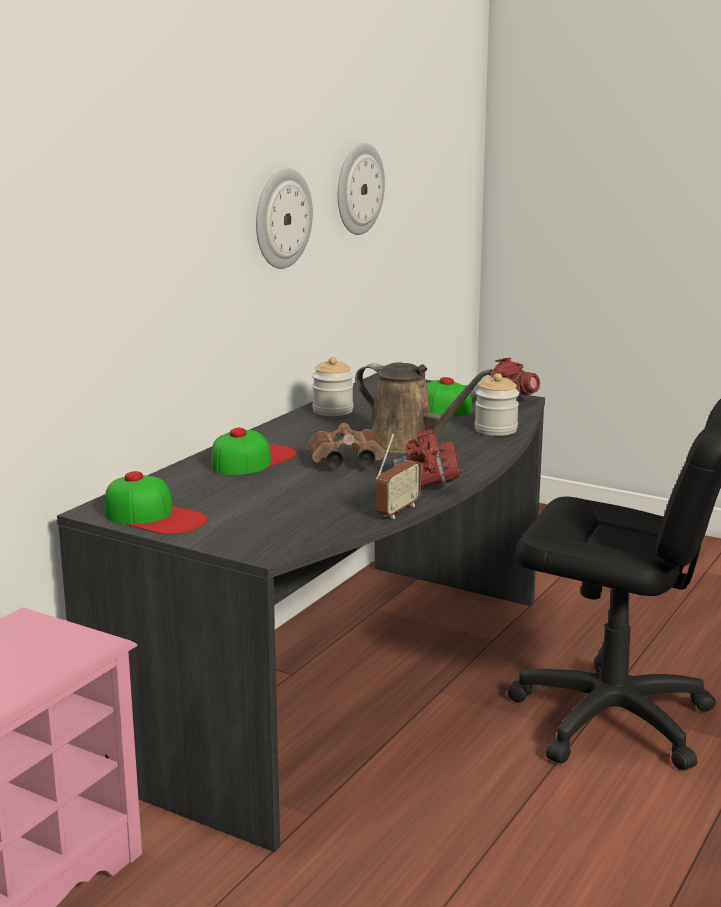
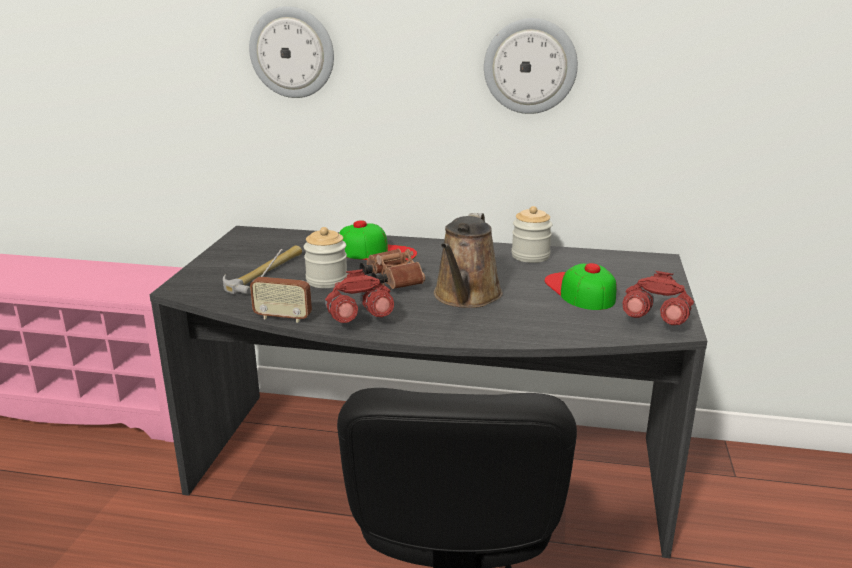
camera: 70 degrees right, 5 degrees up
cap [104,471,207,534] -> none
wall clock [338,143,385,235] -> wall clock moved to [249,6,334,98]
jar [475,373,519,436] -> jar moved to [304,227,348,288]
none -> hammer [223,246,302,294]

